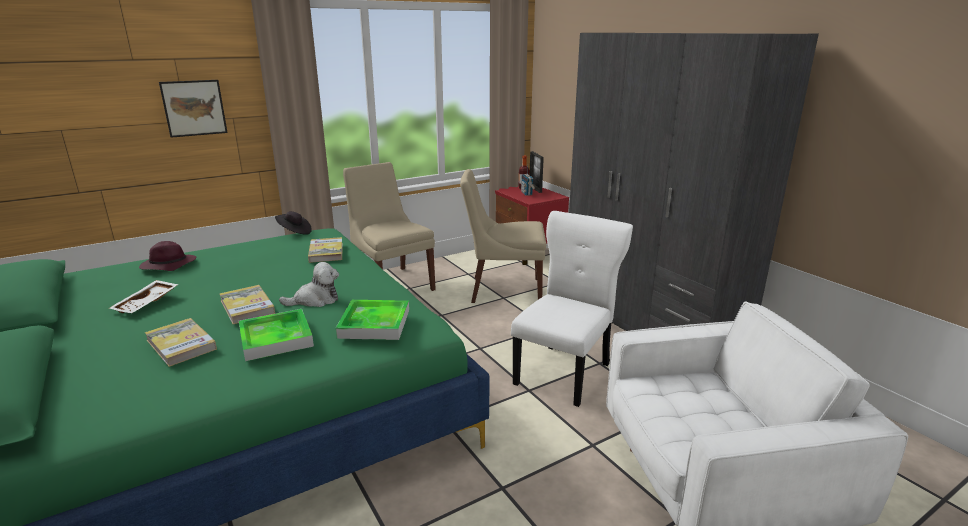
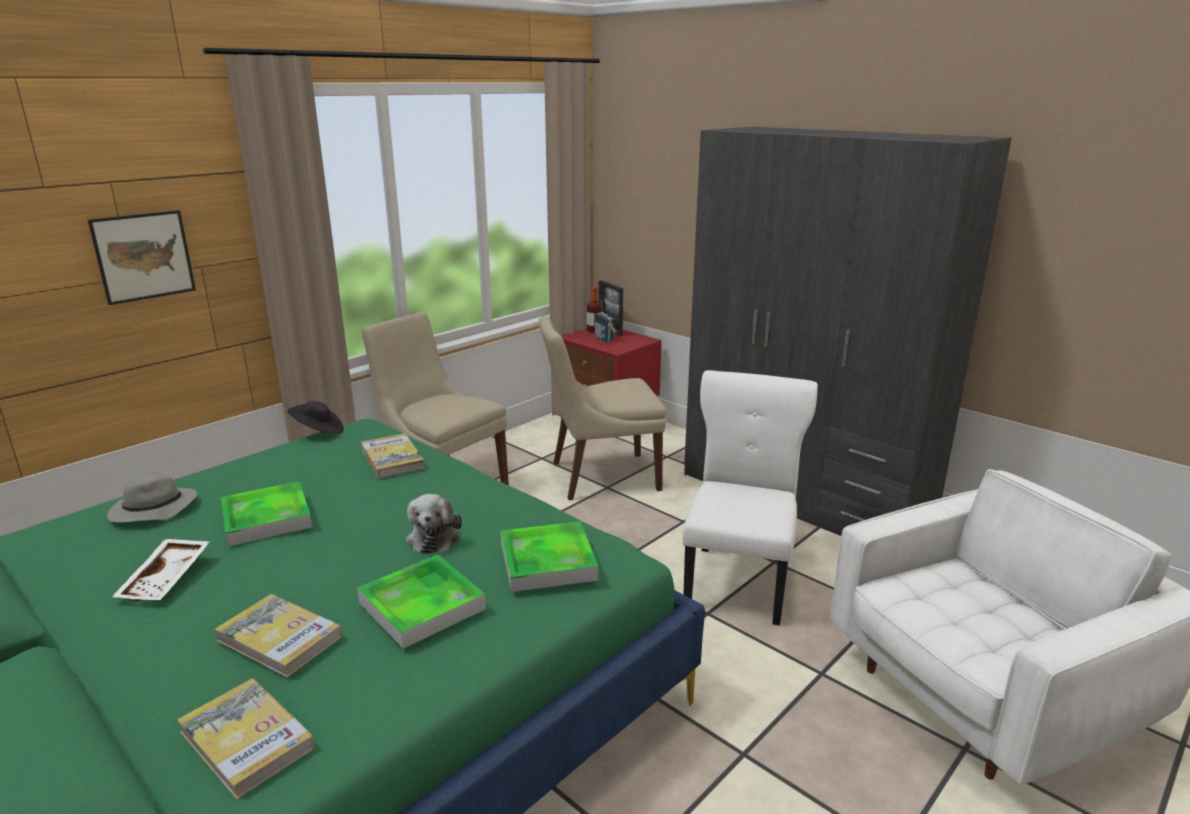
camera: 15 degrees left, 0 degrees up
purple hat [139,241,197,271] -> grey hat [107,472,197,523]
book [219,285,275,324] -> book moved to [177,678,315,799]
plush toy [279,262,339,307] -> plush toy turned 120 degrees clockwise [406,494,462,554]
none -> tray [221,481,312,546]

